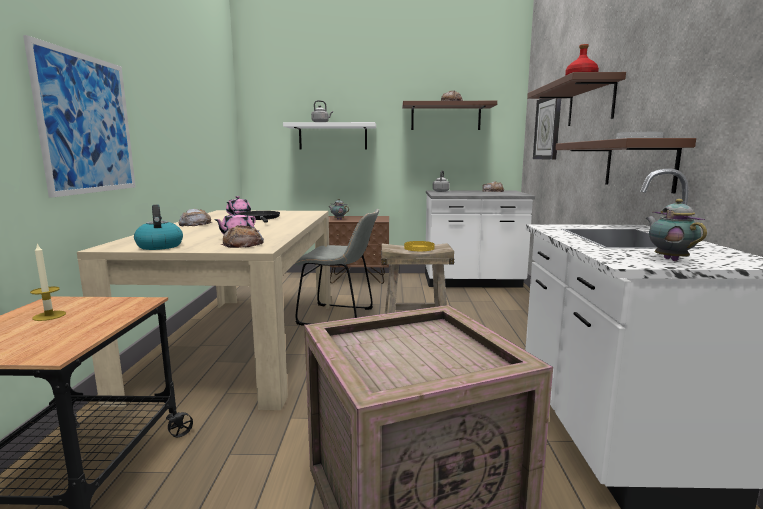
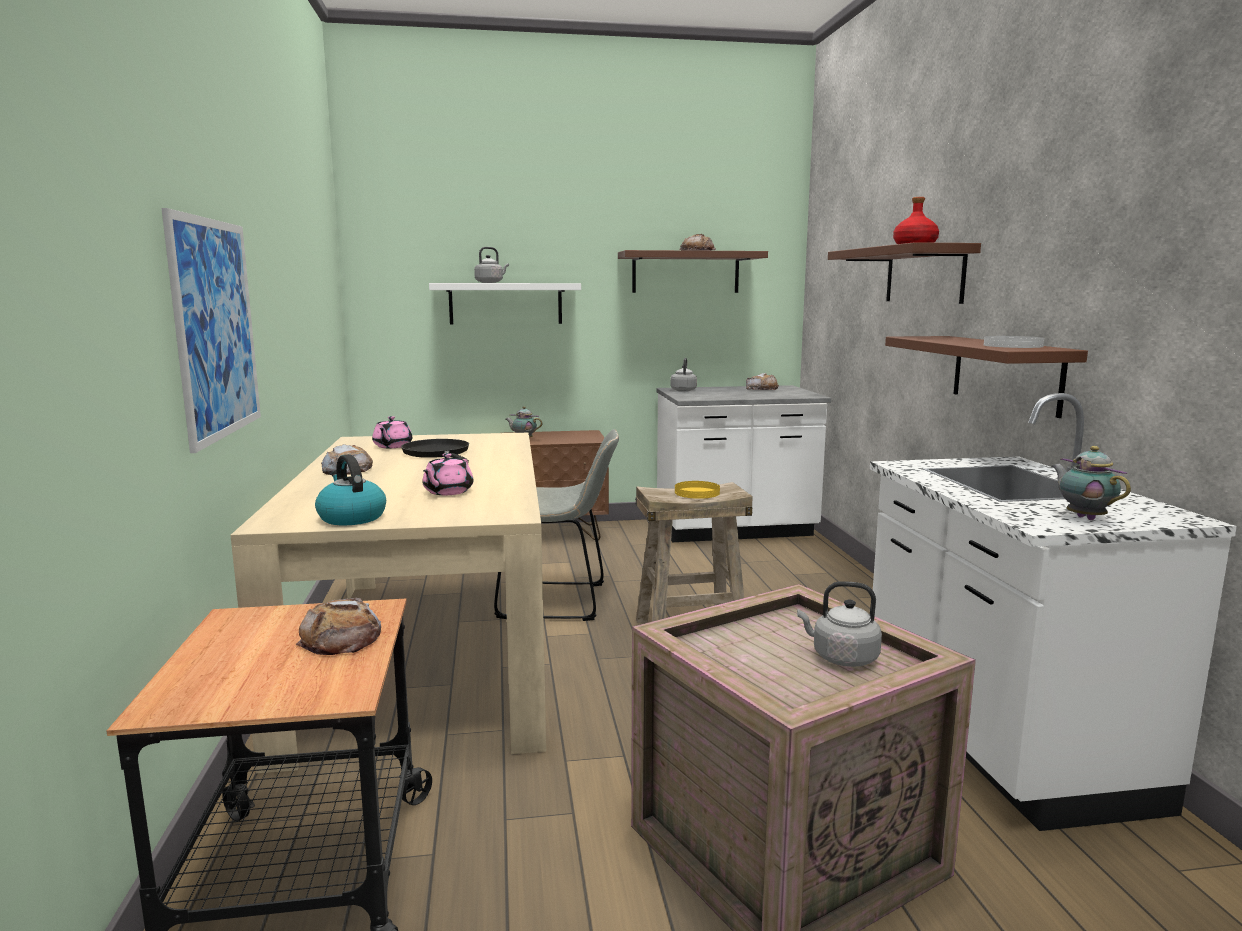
camera: 10 degrees left, 0 degrees up
candle [30,243,66,321] -> none
bread [221,225,264,248] -> bread moved to [296,598,381,655]
wall clock [533,99,561,160] -> none
none -> grey kettle [797,581,882,667]

